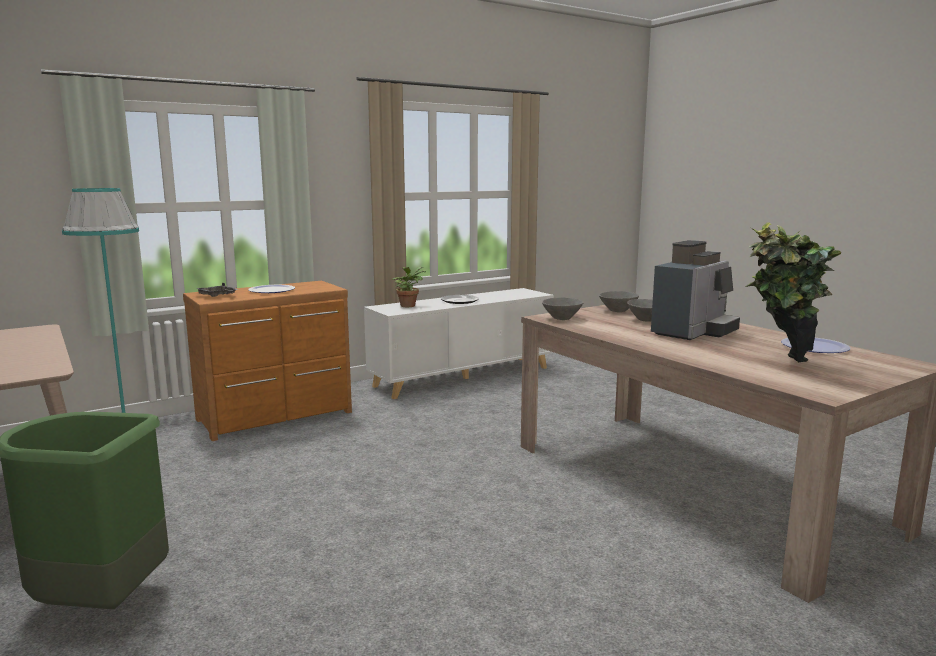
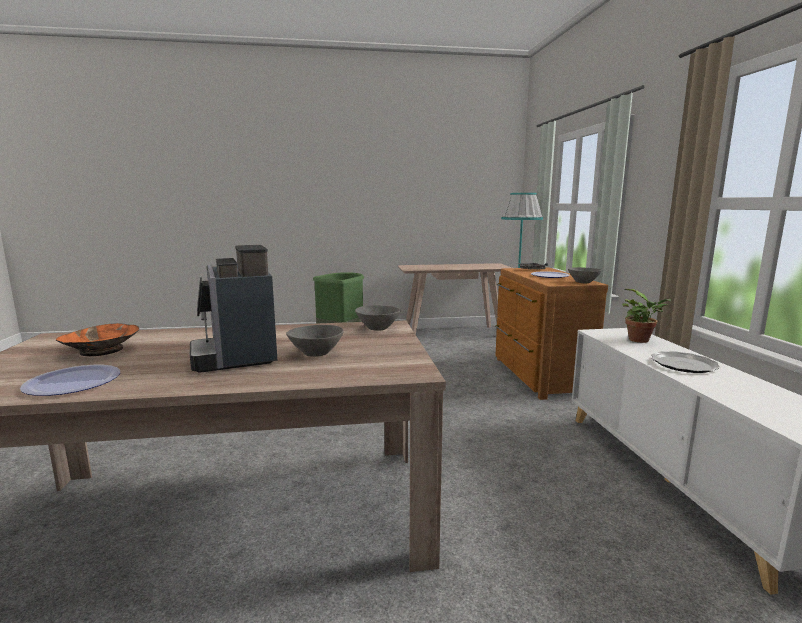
camera: 115 degrees right, 0 degrees up
grey bowl [599,291,639,312] -> grey bowl moved to [568,267,602,283]
potted plant [745,222,841,362] -> orange bowl [56,323,139,356]

